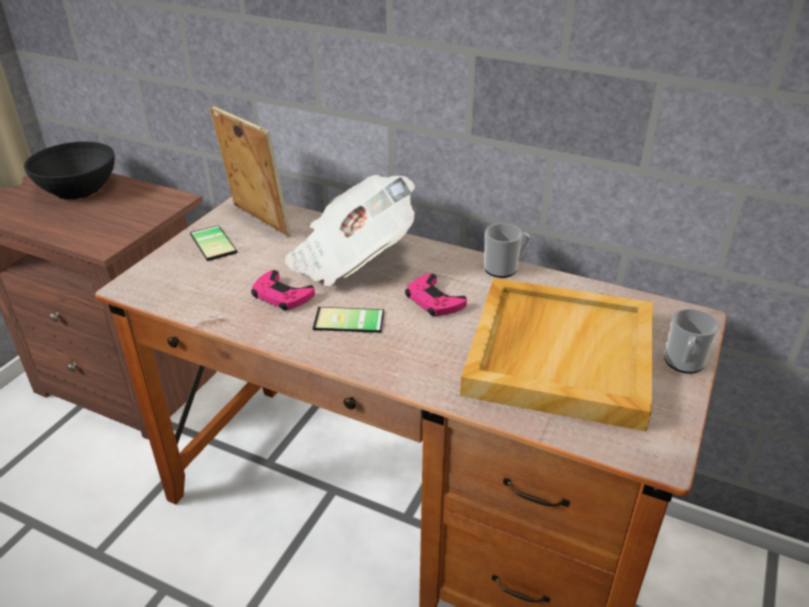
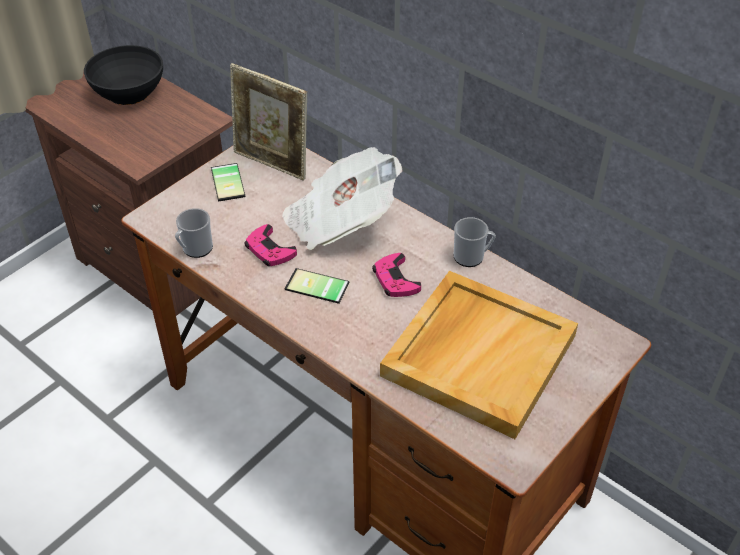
camera: 15 degrees right, 10 degrees up
picture frame [209,106,291,237] -> picture frame turned 150 degrees clockwise [230,63,307,181]
mug [664,309,719,374] -> mug moved to [175,208,213,258]

